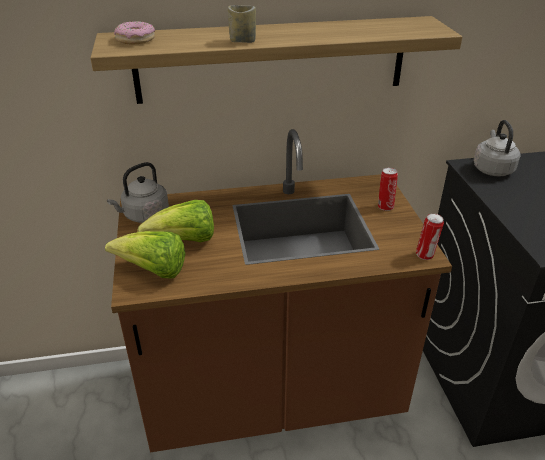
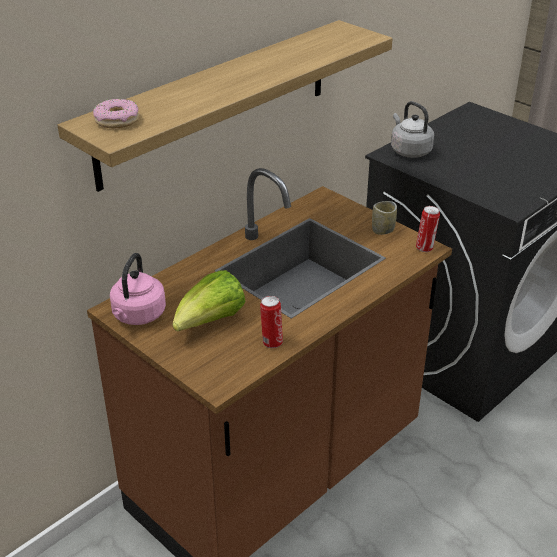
camera: 35 degrees left, 0 degrees up
lettuce [105,231,185,279] -> none
grey kettle [107,162,169,223] -> pink kettle [110,253,166,325]
cup [228,5,256,43] -> cup moved to [372,201,397,235]
can [378,168,398,211] -> can moved to [260,296,283,348]

